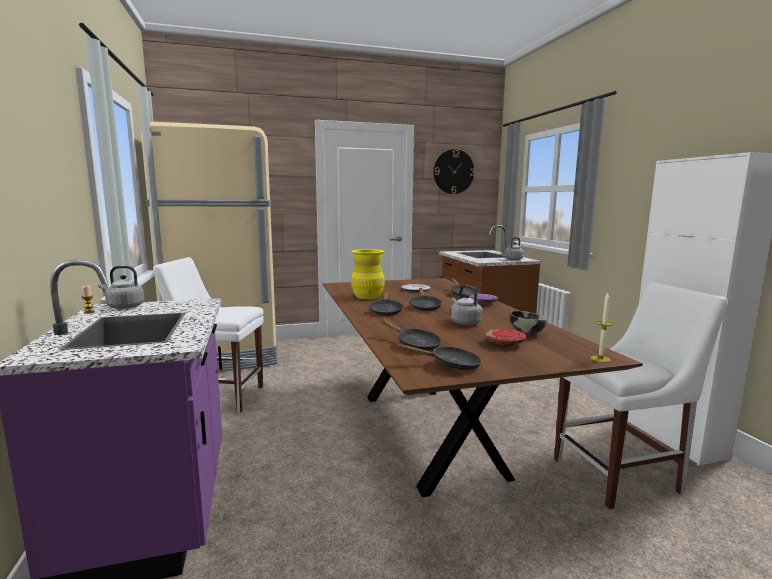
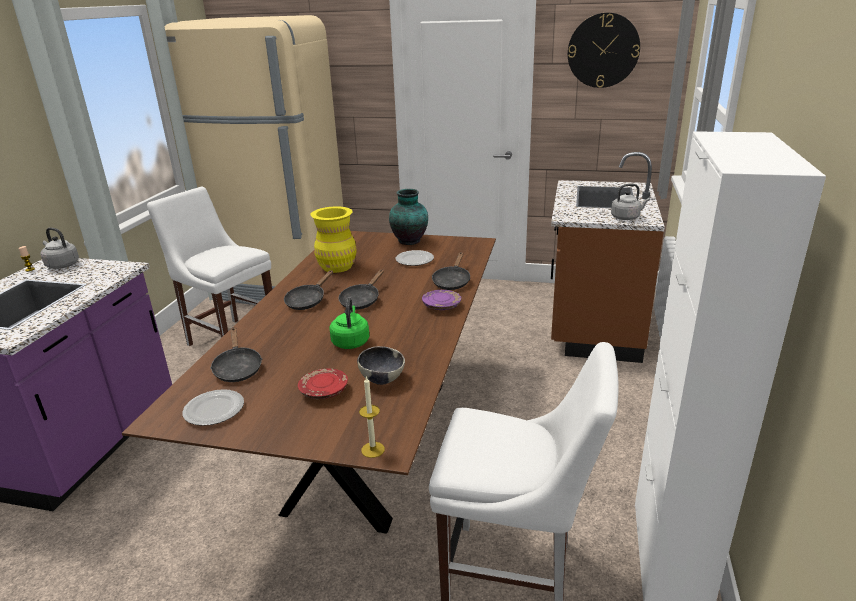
camera: 30 degrees right, 15 degrees up
black frying pan [398,344,482,370] -> plate [182,389,244,426]
grey kettle [451,285,482,325] -> green kettle [329,297,369,349]
none -> vase [389,189,428,245]

